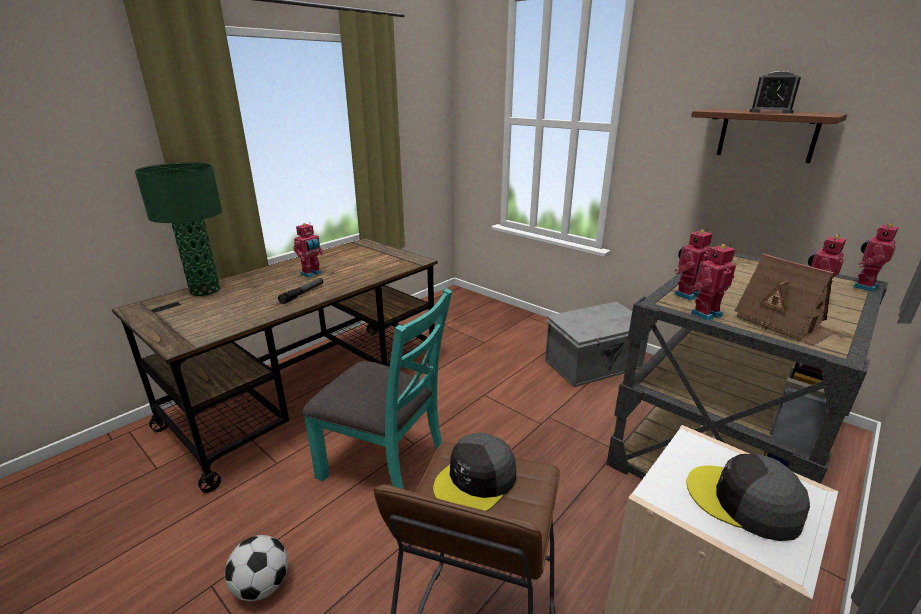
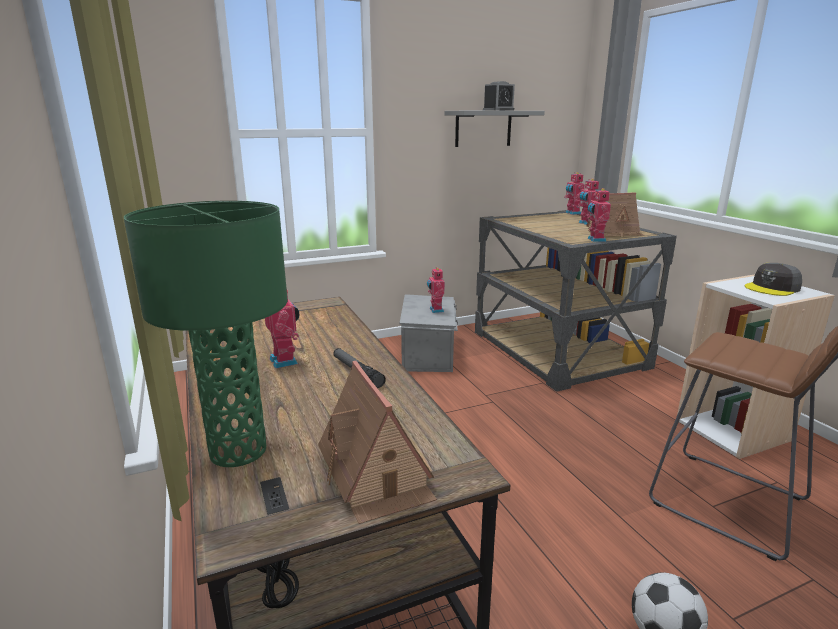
camera: 65 degrees left, 5 degrees down
turquoise chair [302,288,452,489] -> none
grey cap [433,433,516,511] -> none
toy robot [674,229,712,300] -> toy robot moved to [427,267,445,313]
brown shelf [691,109,848,163] -> grey shelf [444,111,545,147]
none -> toy house [318,361,437,524]

